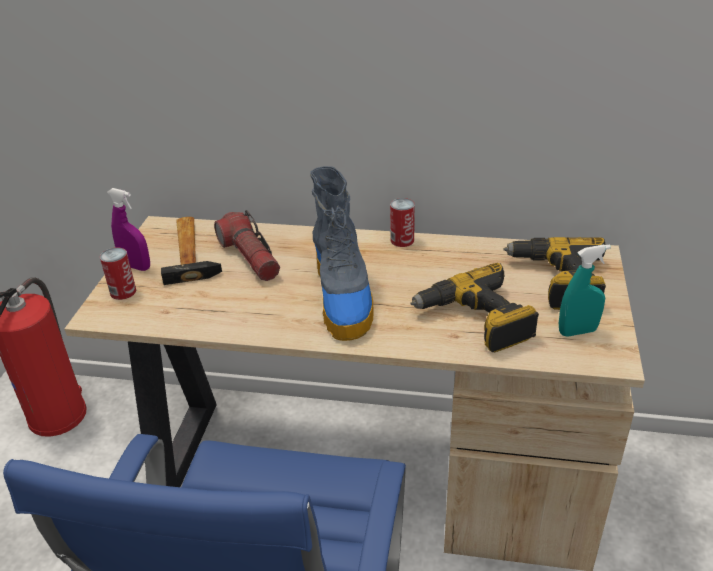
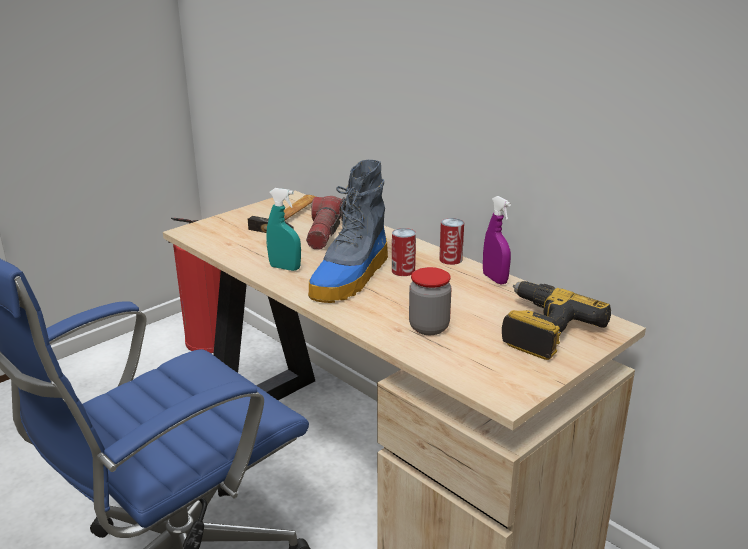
camera: 35 degrees right, 10 degrees down
can [100,247,136,300] -> can moved to [392,228,416,276]
purple spray bottle [107,188,150,271] -> purple spray bottle moved to [483,196,511,285]
power drill [410,263,539,352] -> jar [409,267,451,335]
turquoise spray bottle [559,244,611,337] -> turquoise spray bottle moved to [266,188,301,271]

